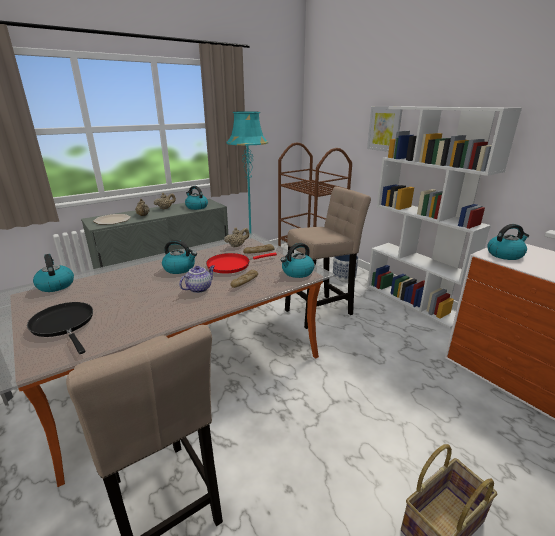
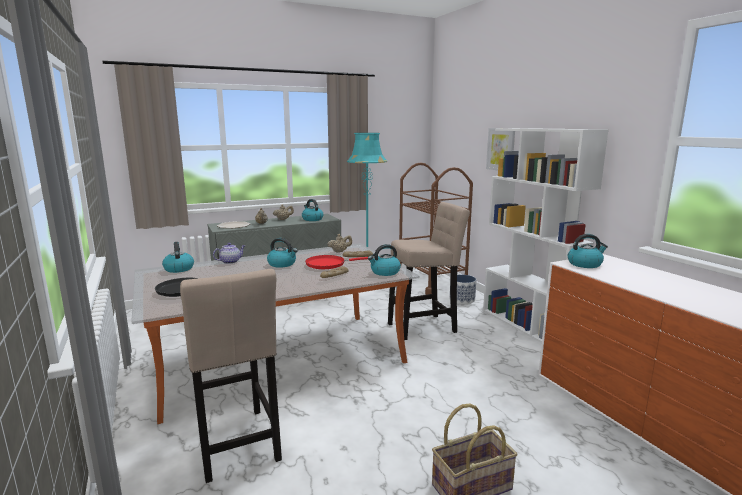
camera: 10 degrees right, 10 degrees down
teapot [179,265,215,293] -> teapot moved to [213,243,245,264]

